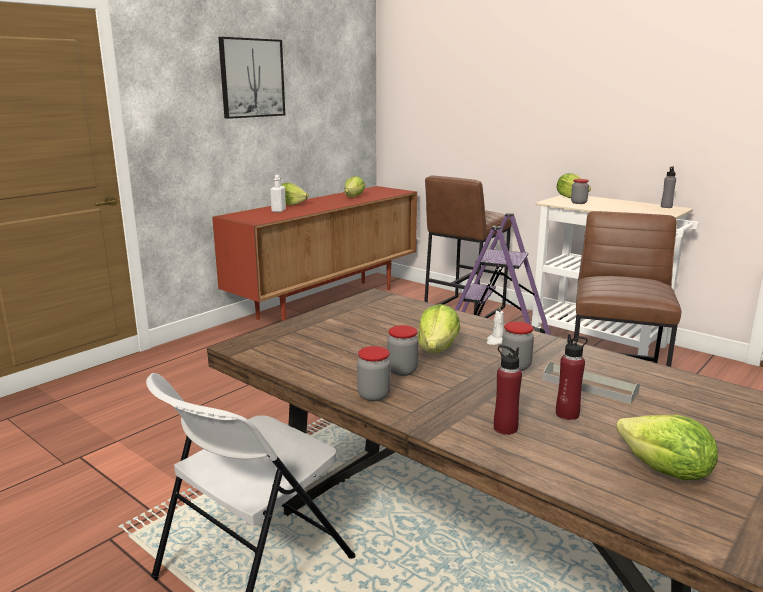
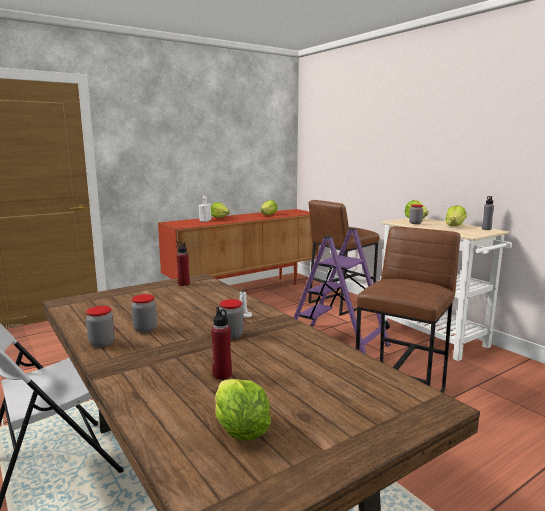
camera: 15 degrees right, 5 degrees down
picture [218,37,285,119] -> none
lettuce [418,304,460,353] -> lettuce moved to [445,205,467,226]
red bottle [494,345,522,435] -> red bottle moved to [177,242,190,286]
grey tray [543,362,640,404] -> none

